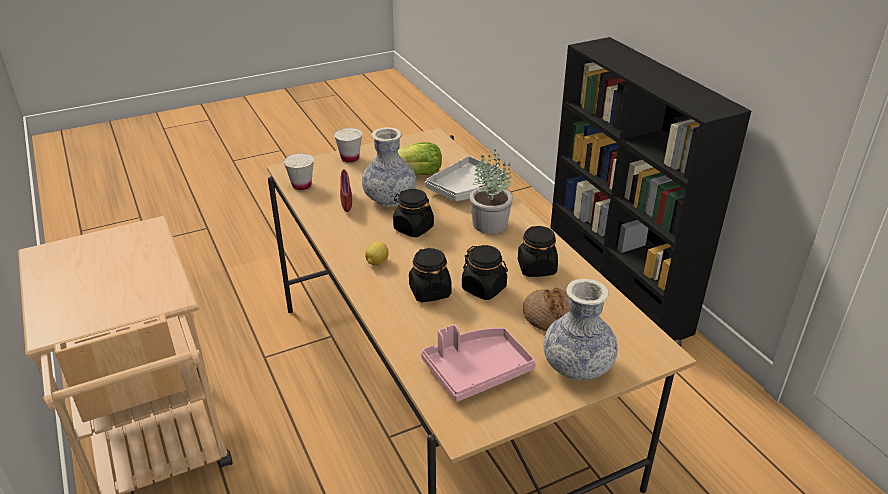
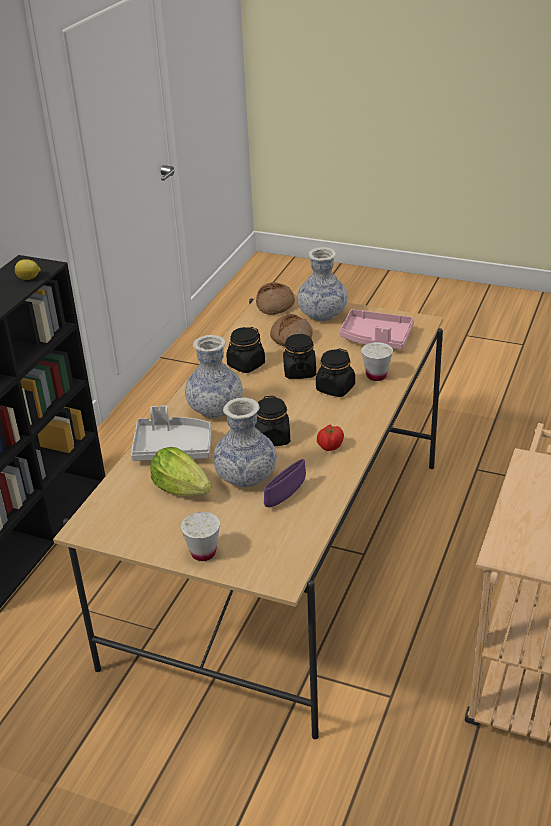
camera: 130 degrees left, 0 degrees up
white cup [284,153,314,190] -> white cup moved to [361,342,393,381]
red bowl [340,169,352,212] -> purple bowl [264,459,306,507]
lemon [365,241,389,265] -> lemon moved to [15,259,41,280]
potted plant [469,149,513,234] -> vase [185,335,243,418]
none -> bread [256,282,295,315]
none -> tomato [317,425,344,451]

